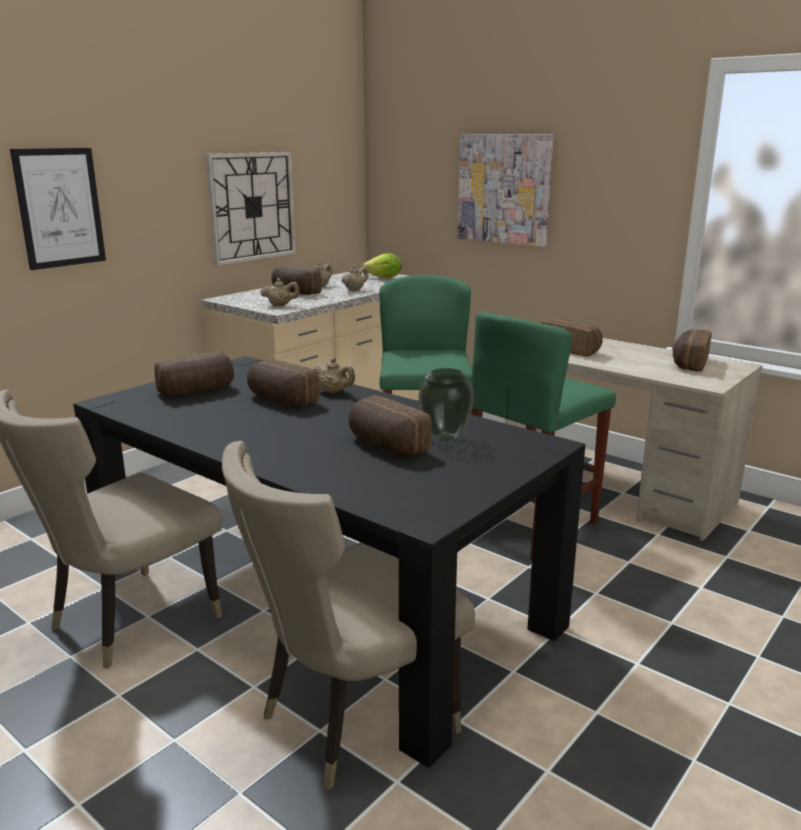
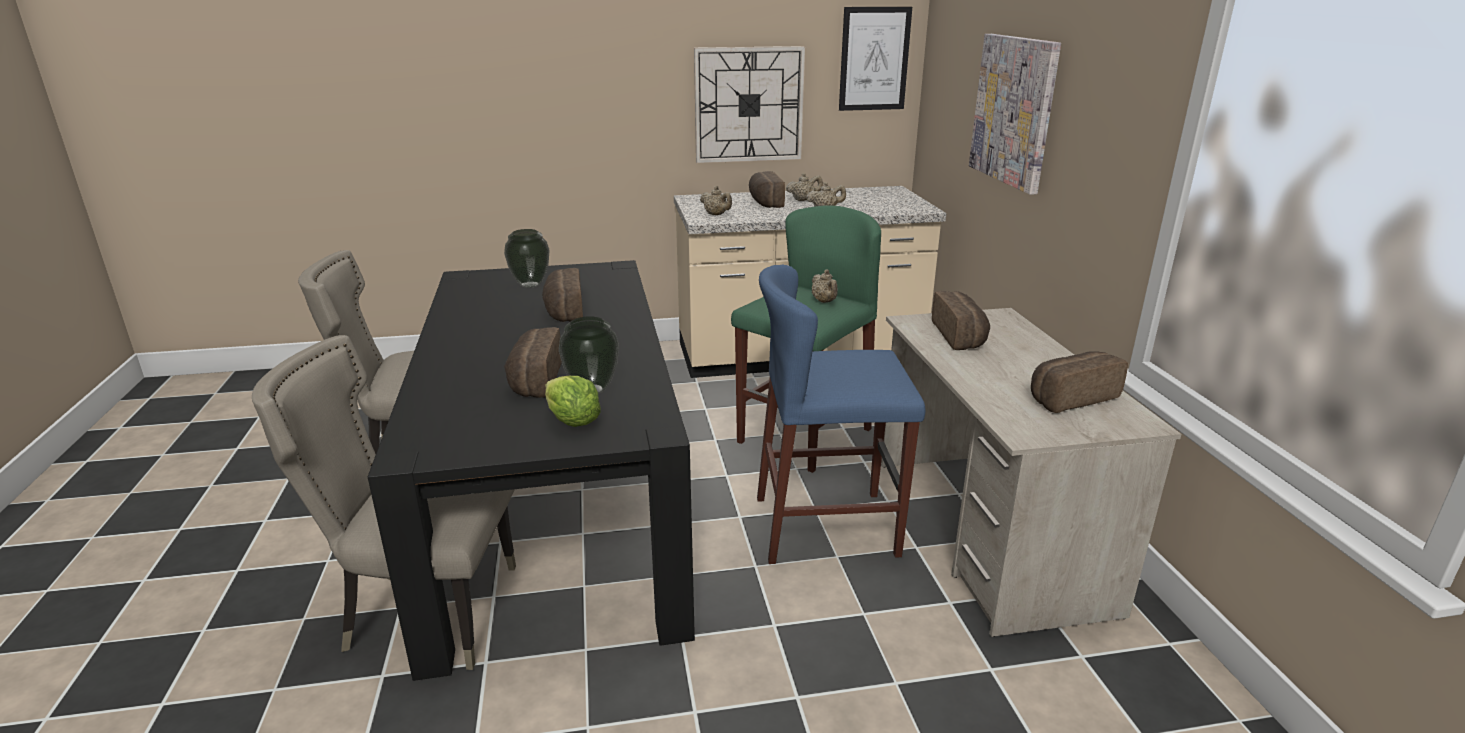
camera: 40 degrees right, 5 degrees up
picture [10,148,106,270] -> picture moved to [839,7,912,111]
bread [154,351,234,397] -> vase [504,229,549,288]
beige teapot [314,358,355,393] -> beige teapot moved to [812,270,838,303]
lettuce [363,253,401,278] -> lettuce moved to [545,376,601,427]
green stool [471,312,616,560] -> blue stool [757,265,925,564]

